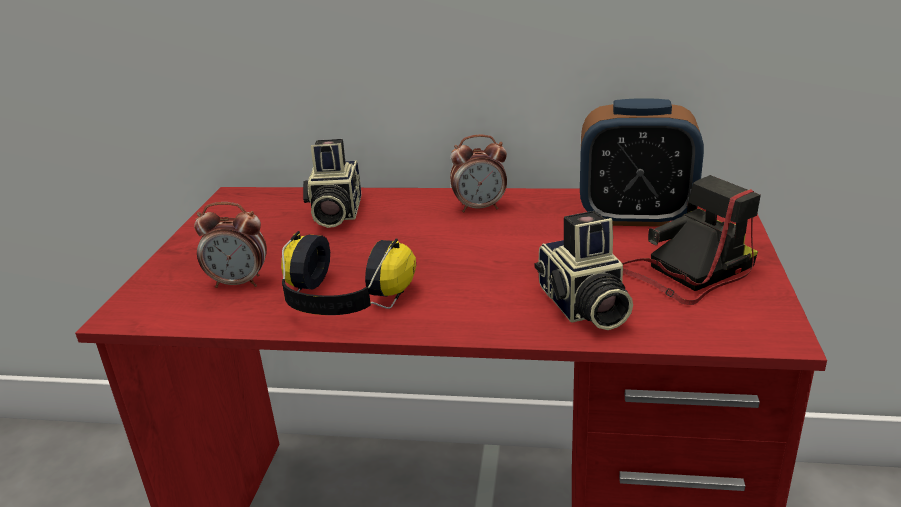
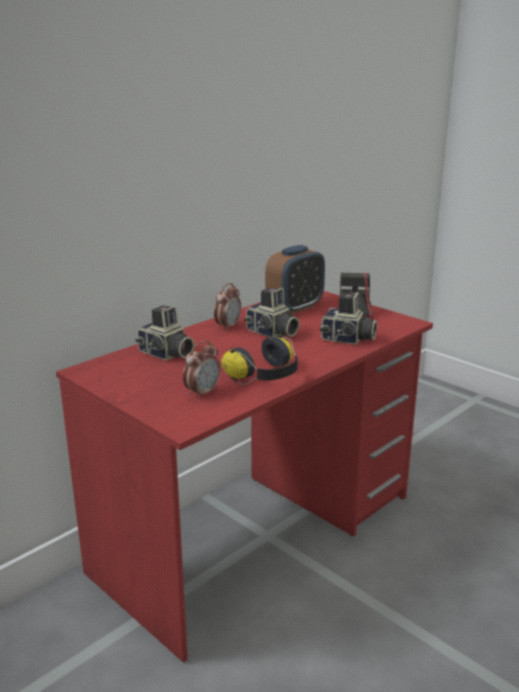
camera: 55 degrees left, 5 degrees down
none -> camera [244,287,300,337]

